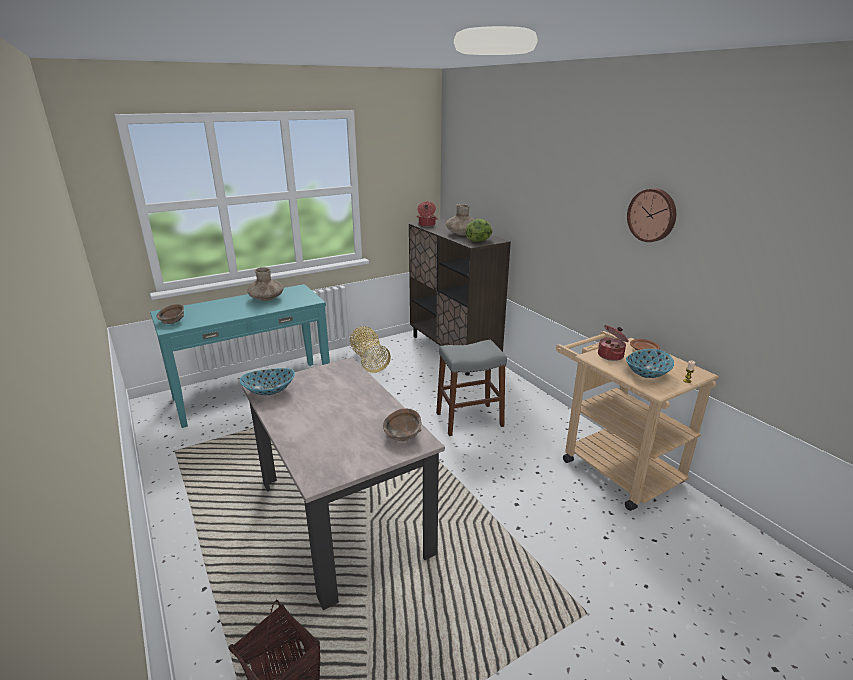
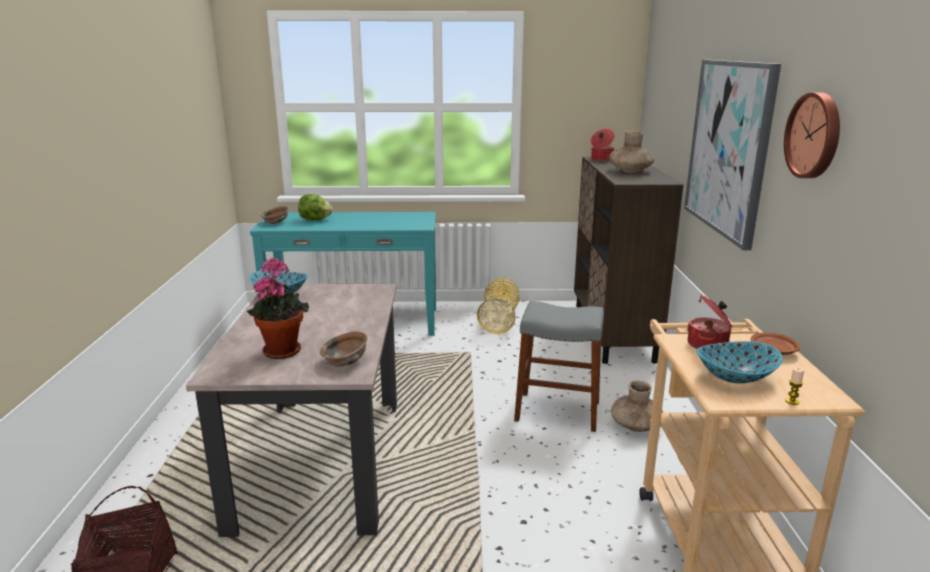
camera: 30 degrees right, 5 degrees down
brown vase [247,267,283,301] -> brown vase moved to [611,380,663,432]
lettuce [466,219,493,242] -> lettuce moved to [298,194,332,220]
none -> potted plant [247,257,309,359]
none -> picture [684,60,781,250]

